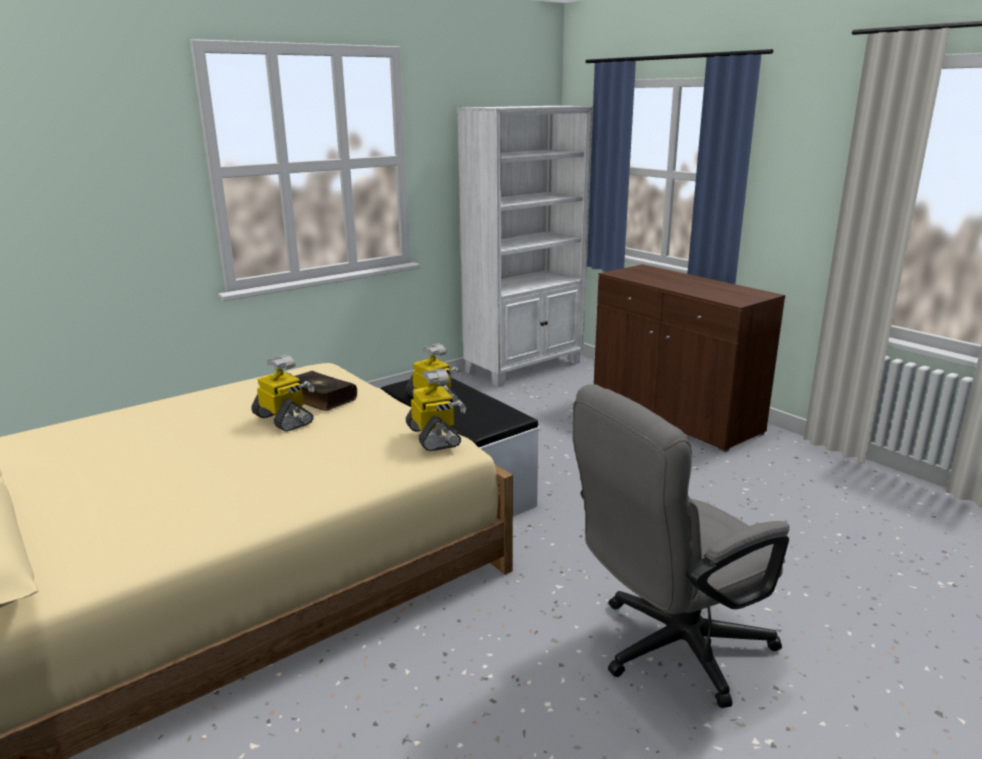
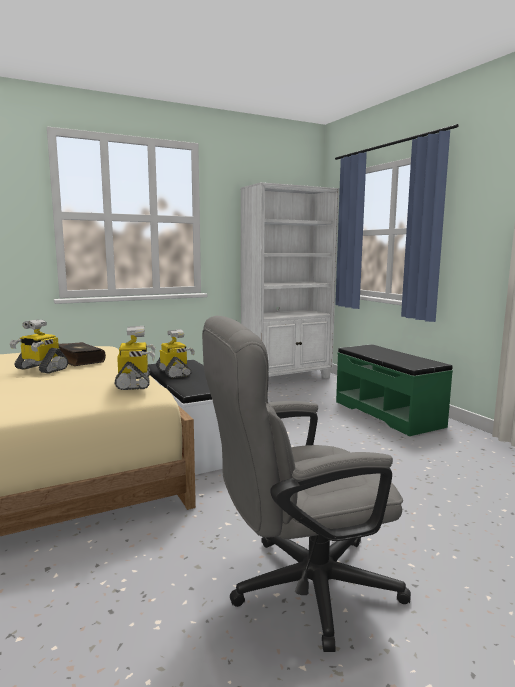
camera: 10 degrees right, 10 degrees down
toy robot [251,355,315,432] -> toy robot turned 150 degrees clockwise [9,319,68,374]
brown cabinet [594,264,785,452] -> green bench [336,344,453,436]

